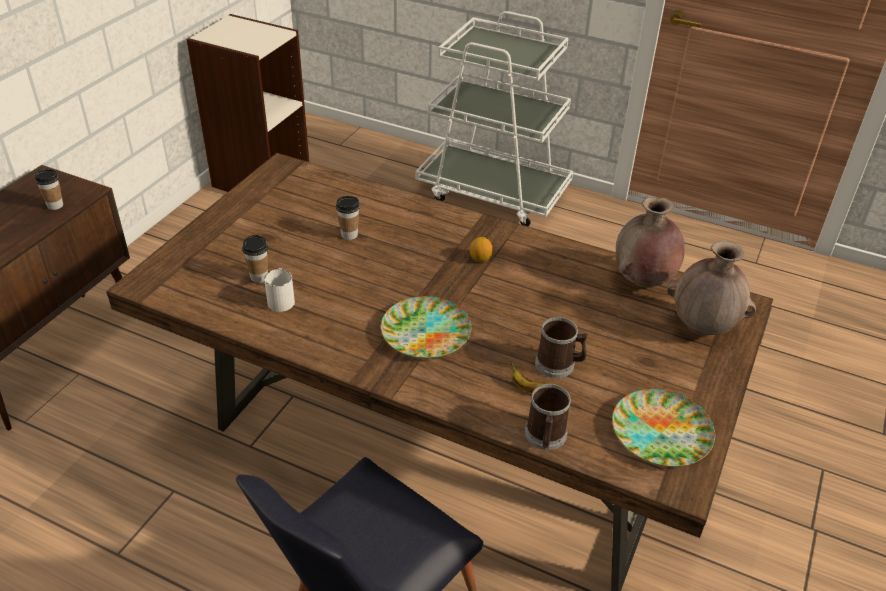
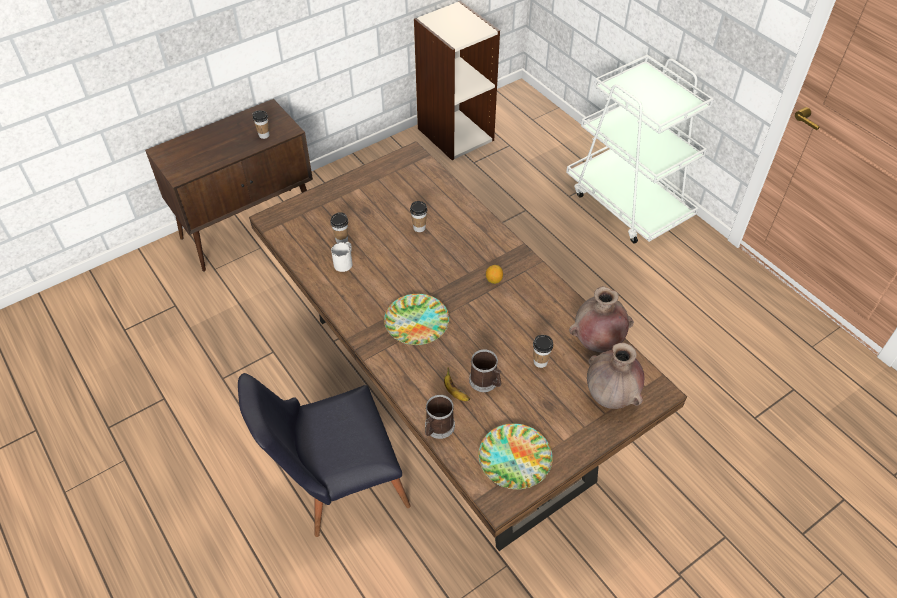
camera: 30 degrees right, 10 degrees up
none -> cup [533,335,553,368]

